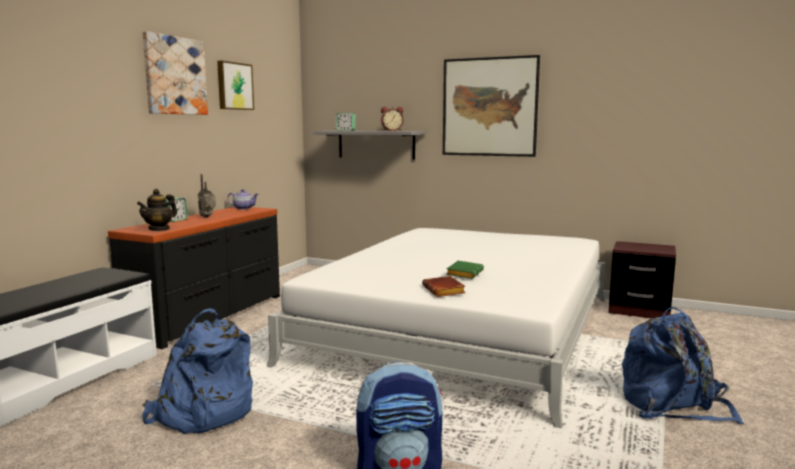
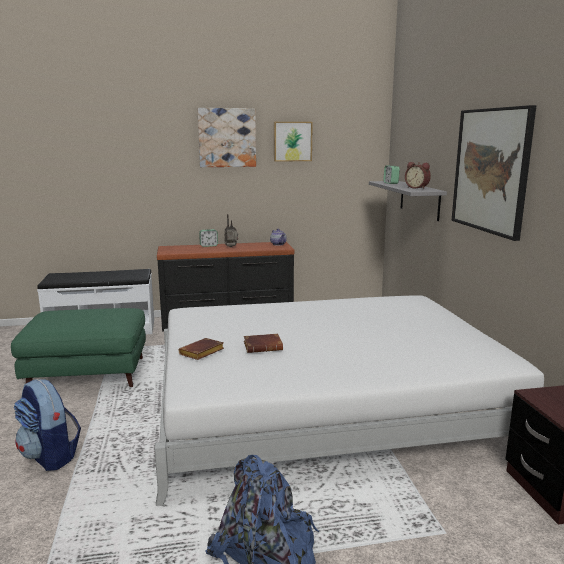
camera: 55 degrees right, 5 degrees up
teapot [137,189,177,231] -> none
blue backpack [142,308,253,434] -> green ottoman [11,308,146,387]
green book [446,261,484,279] -> brown book [244,334,283,353]

